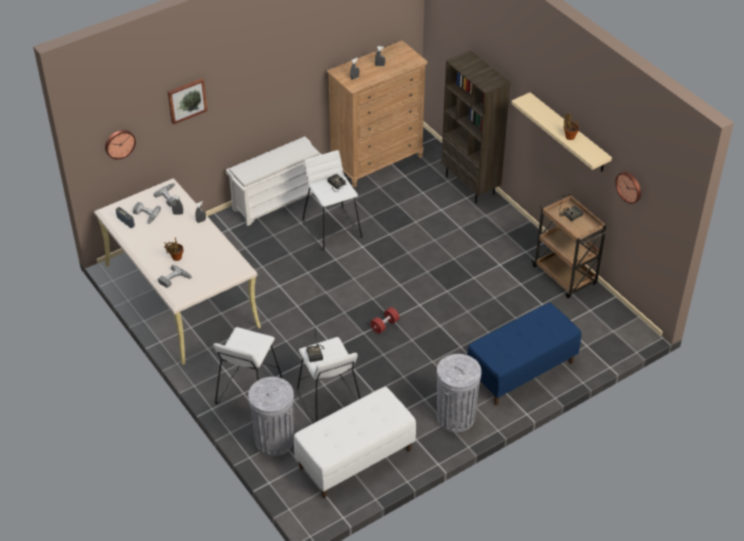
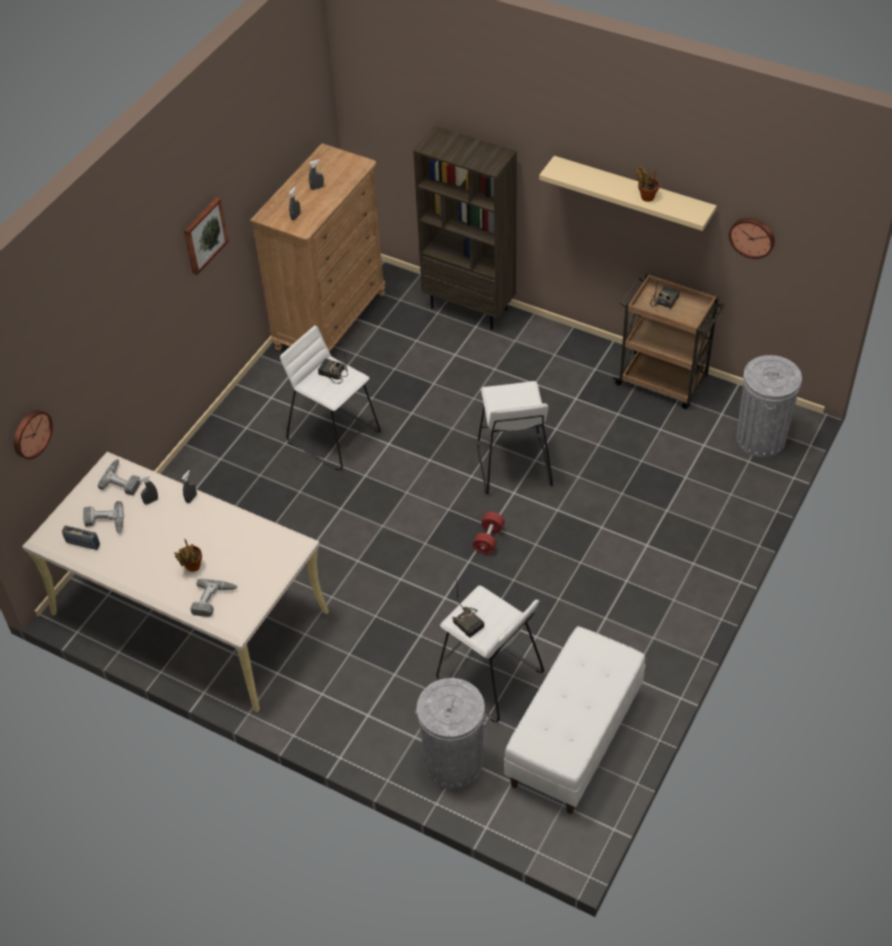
camera: 25 degrees left, 5 degrees up
picture [167,78,207,124] -> picture moved to [184,197,229,275]
white stool [213,327,282,404] -> white stool moved to [477,381,553,494]
white shoe rack [226,136,322,226] -> none
grey trash can [437,354,481,432] -> grey trash can moved to [736,355,802,457]
blue bench [467,303,581,405] -> none

